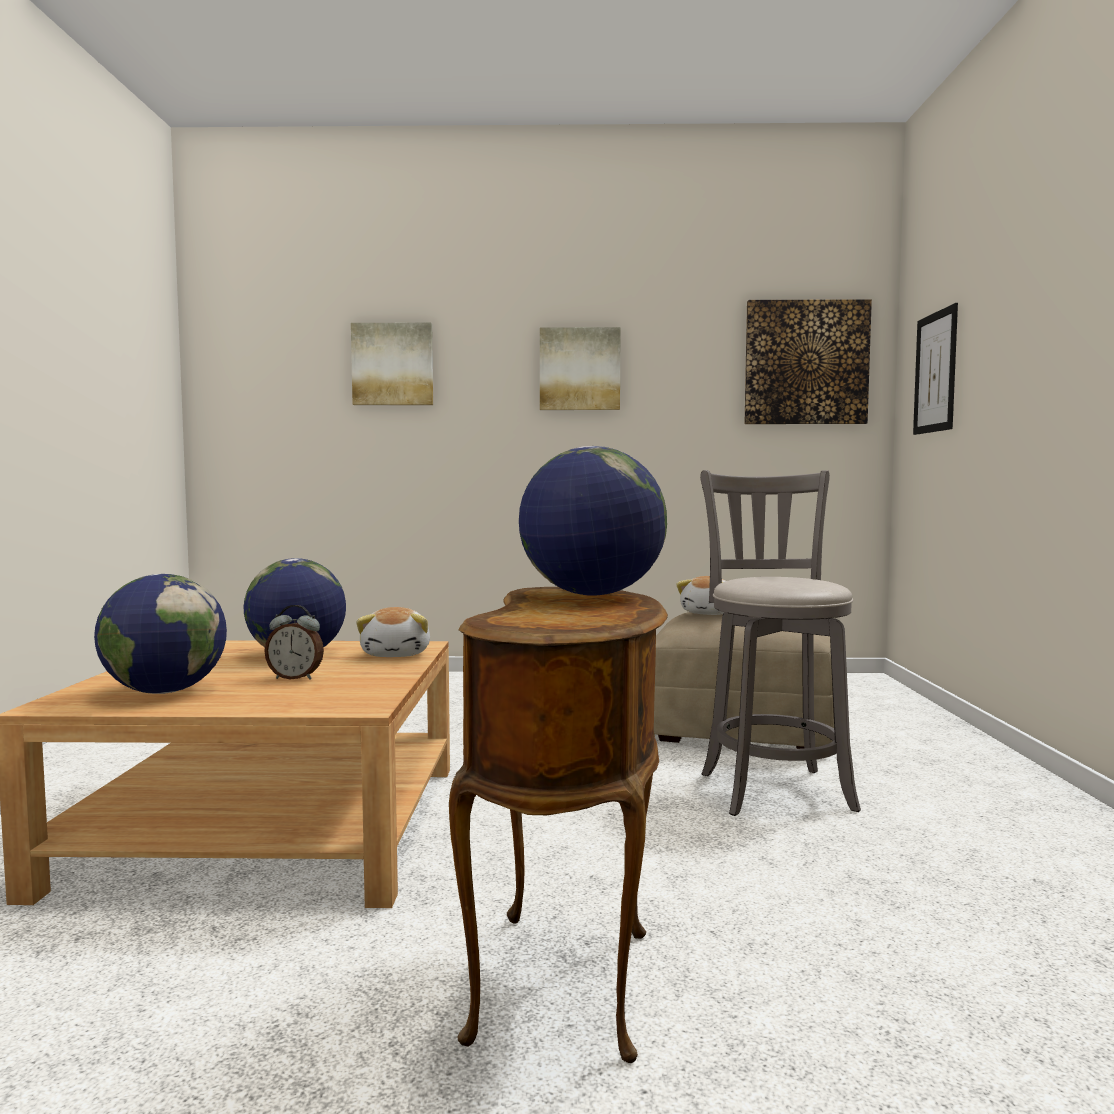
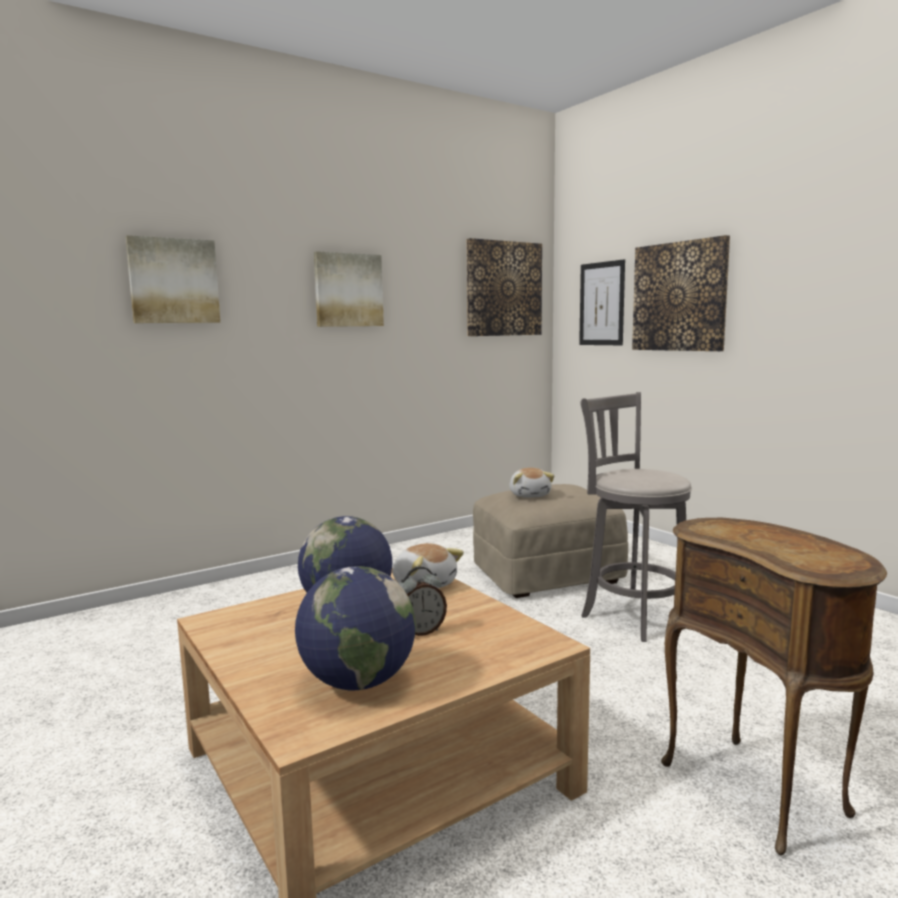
camera: 35 degrees left, 5 degrees up
globe [519,446,667,596] -> none
none -> picture [632,235,730,351]

